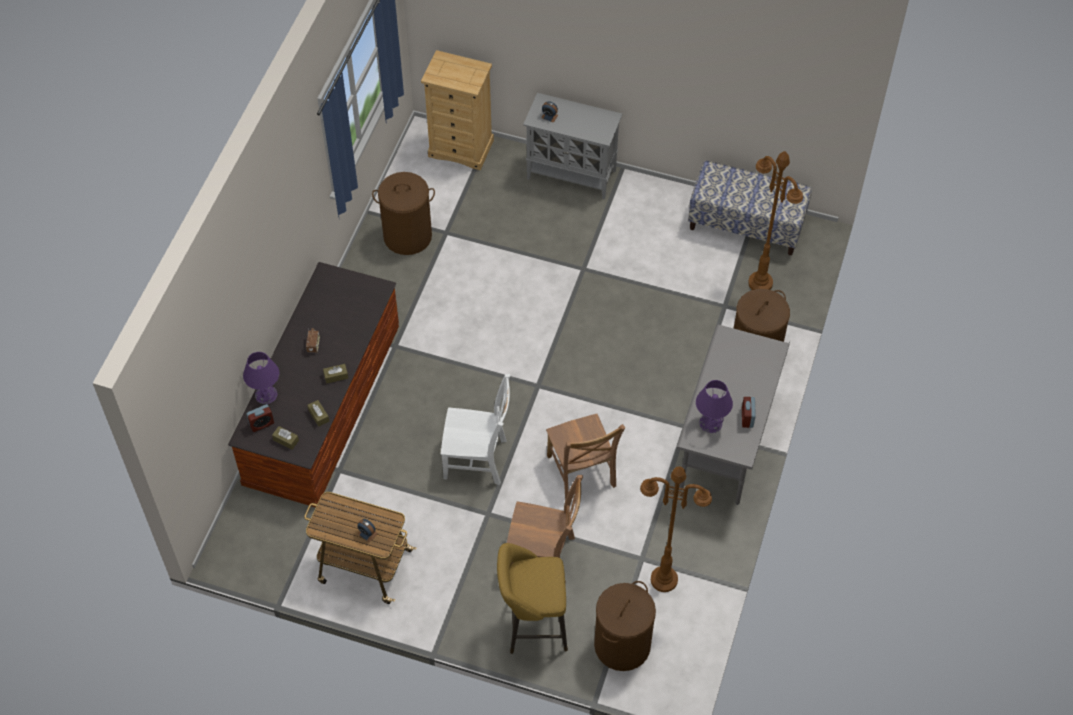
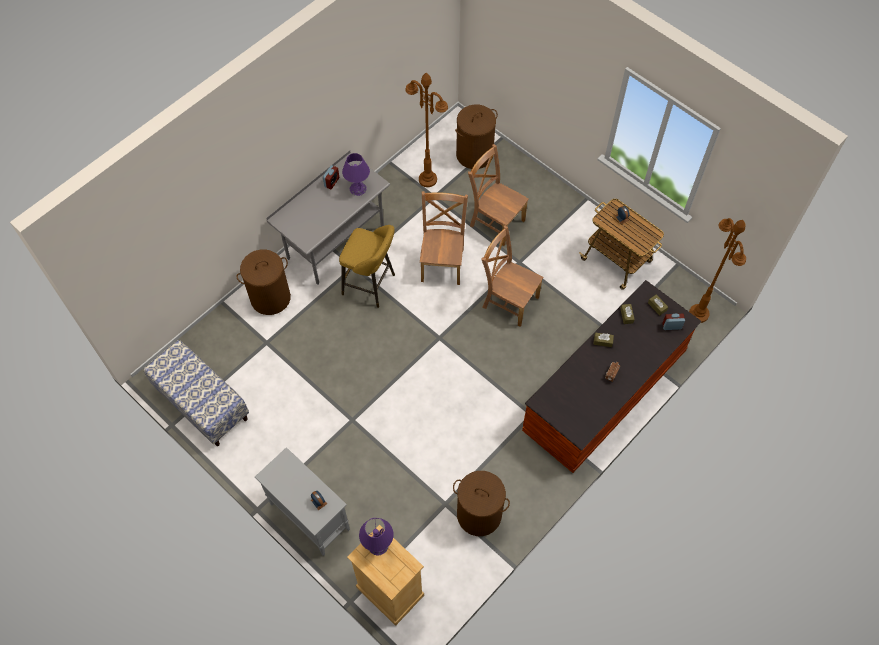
camera: 155 degrees left, 5 degrees up
purple table lamp [243,352,279,404] -> purple table lamp moved to [359,518,394,555]
white chair [441,374,510,485] -> brown chair [481,225,543,327]
yellow stool [497,543,568,654] -> yellow stool moved to [339,225,395,308]
brown floor lamp [748,151,803,290] -> brown floor lamp moved to [689,218,746,323]

